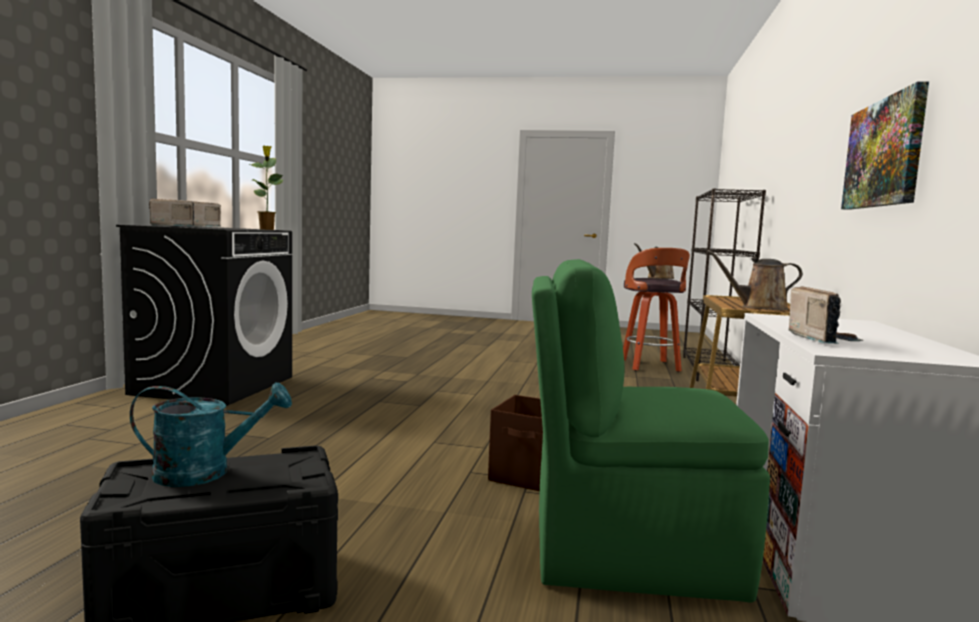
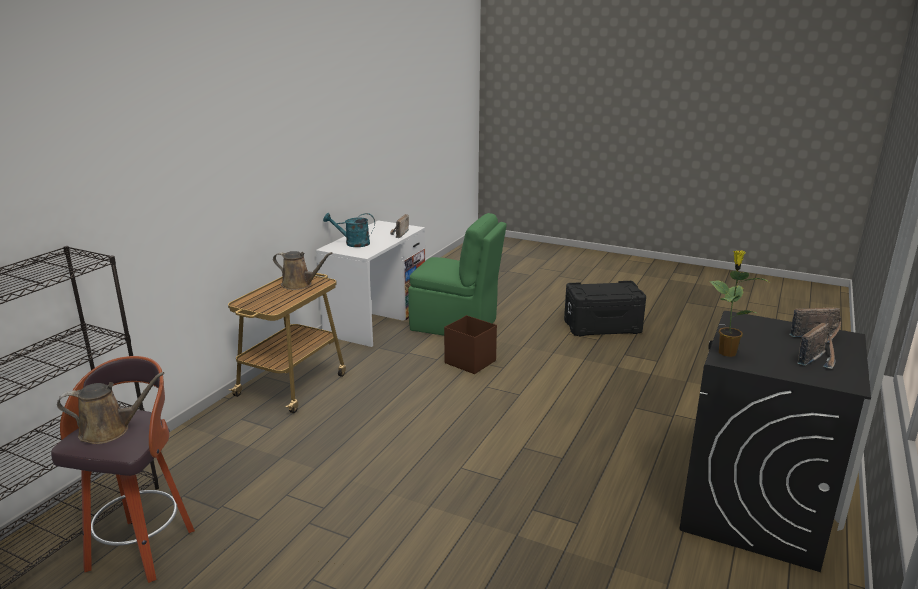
camera: 165 degrees left, 15 degrees up
turquoise watering can [130,382,292,487] -> turquoise watering can moved to [323,213,375,247]
picture [841,81,929,210] -> none

